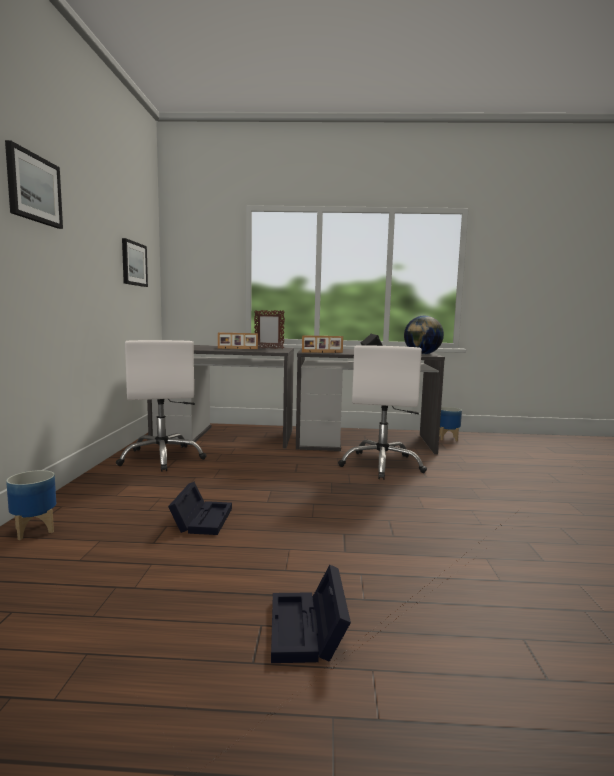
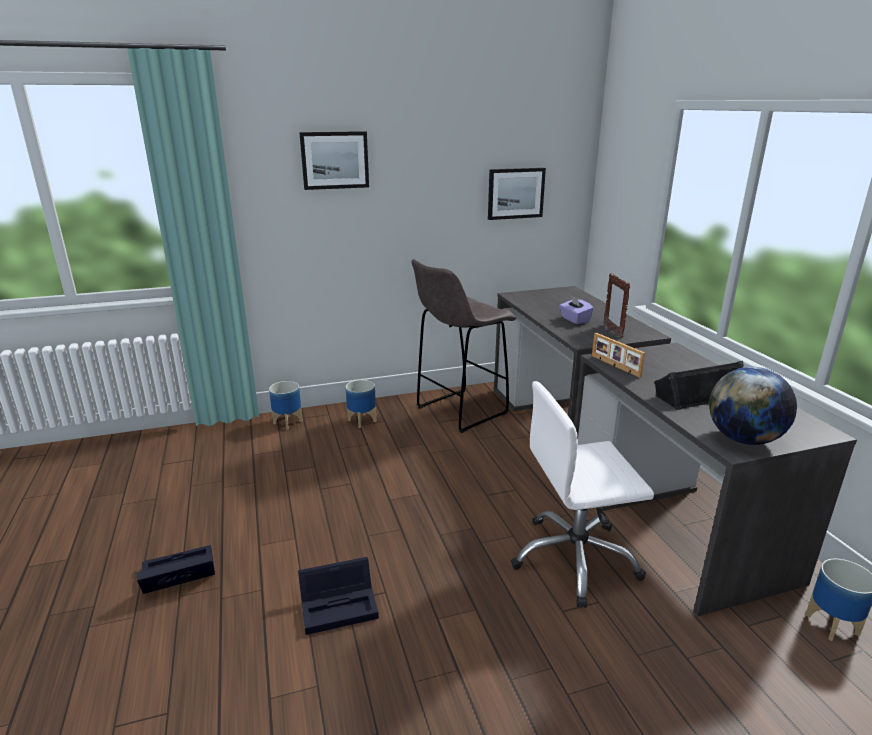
camera: 70 degrees right, 15 degrees up
white office chair [116,340,207,472] -> grey stool [412,259,516,433]
black storage box [168,482,232,535] -> black storage box moved to [298,557,379,635]
picture frame [218,333,258,349] -> purple tissue box [559,296,594,324]
none -> planter [345,380,376,428]

